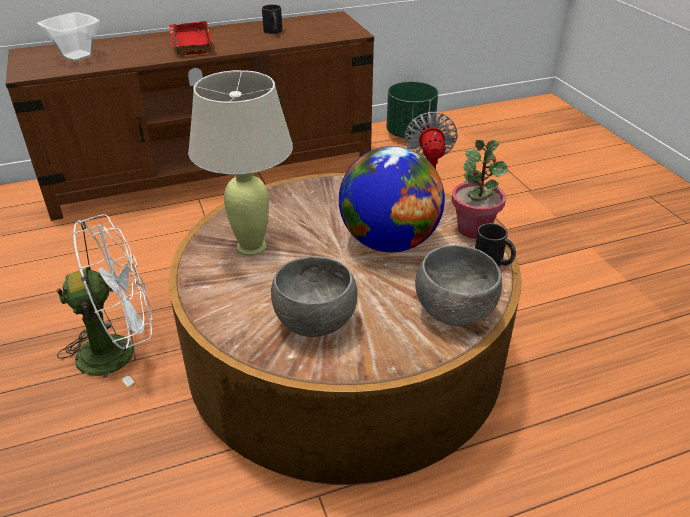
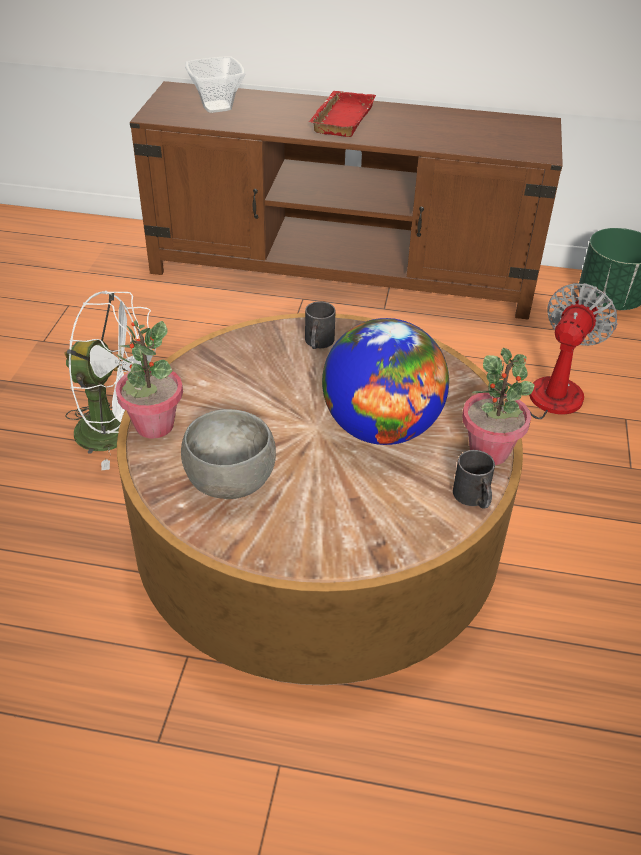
camera: 30 degrees right, 5 degrees up
beige table lamp [188,70,293,256] -> none
black mug [262,4,282,34] -> black mug moved to [305,301,336,349]
grey bowl [415,245,502,326] -> none
none -> potted plant [116,320,183,439]

